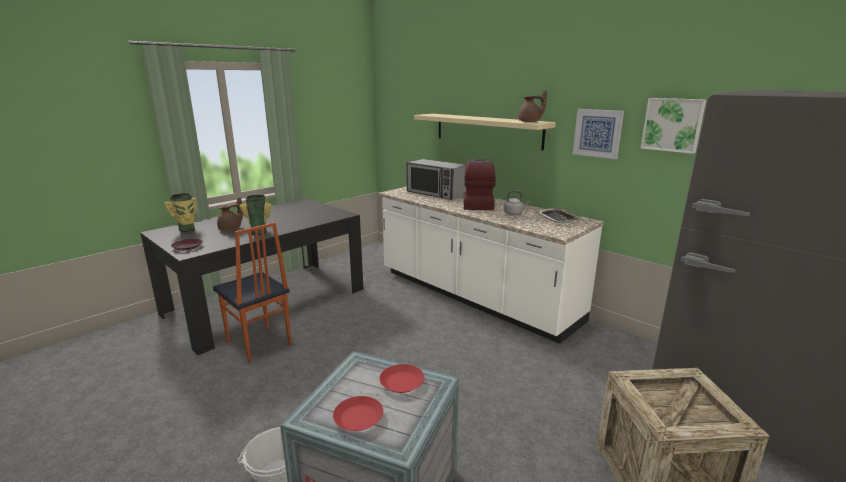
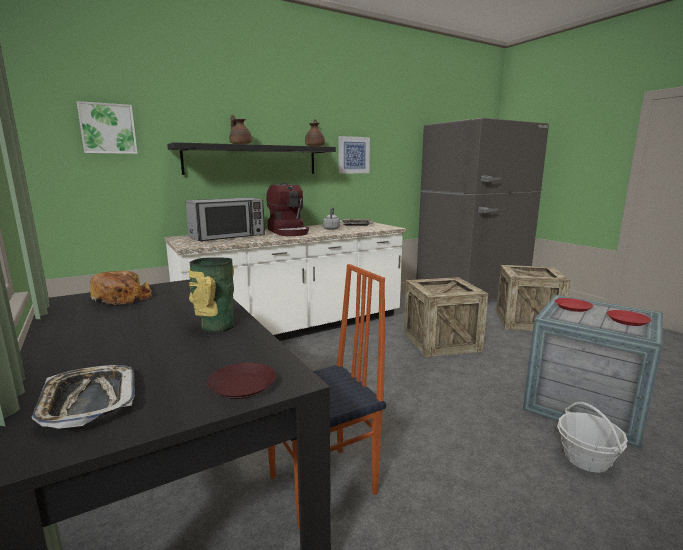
camera: 75 degrees left, 5 degrees down
vase [164,193,197,232] -> tray [32,365,135,429]
brown teapot [217,197,243,230] -> brown teapot moved to [229,114,252,144]
beige shelf [414,114,556,150] -> black shelf [167,142,336,175]
coffee machine [464,159,496,210] -> coffee machine turned 135 degrees counterclockwise [266,183,309,236]
picture [640,98,706,154] -> picture moved to [76,101,138,154]
none -> bread [90,271,152,305]
none -> crate [404,277,488,357]

